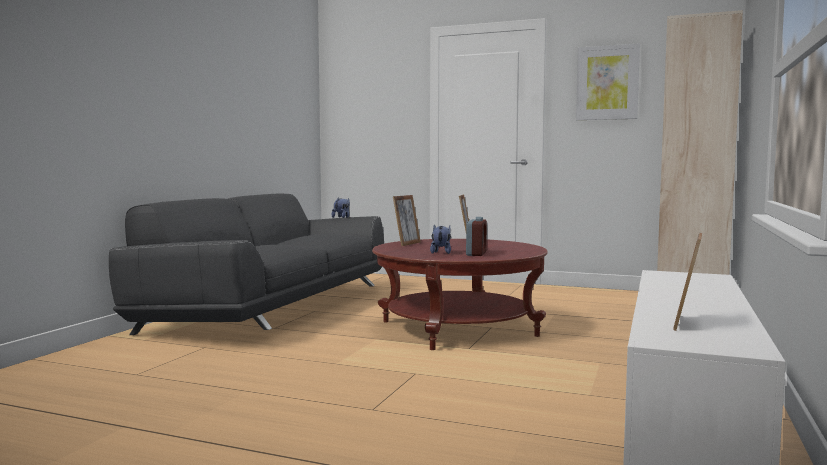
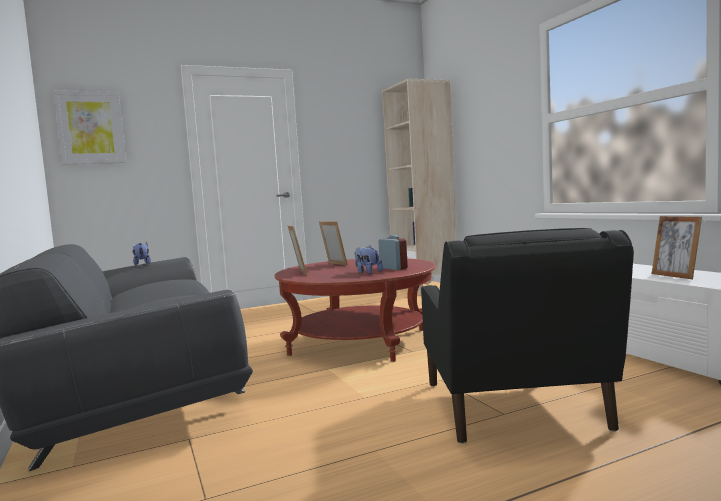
camera: 45 degrees left, 0 degrees up
picture [576,43,640,120] -> picture moved to [53,91,126,165]
none -> black armchair [421,228,634,444]

